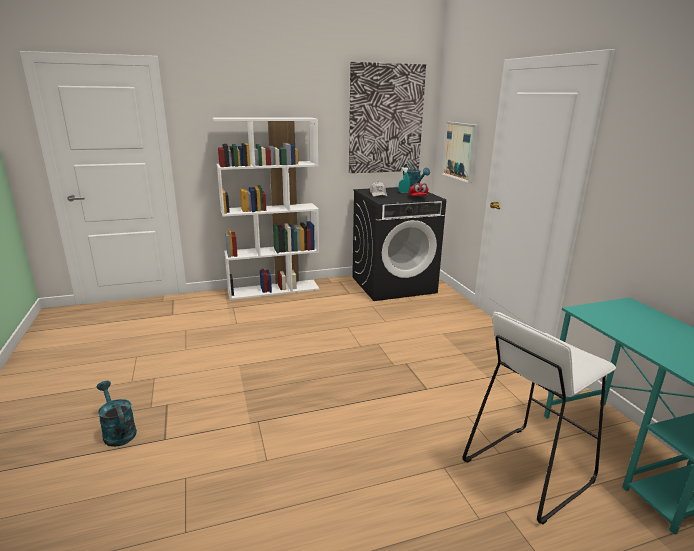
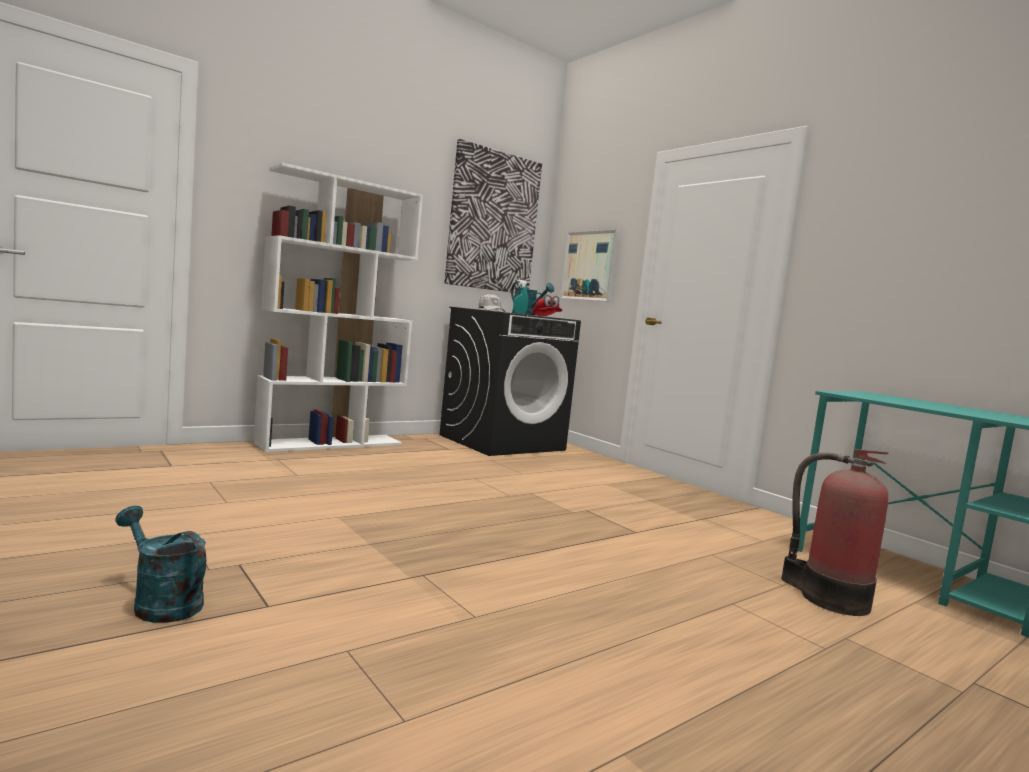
camera: 20 degrees left, 15 degrees down
white stool [462,312,616,524] -> fire extinguisher [781,449,888,616]

